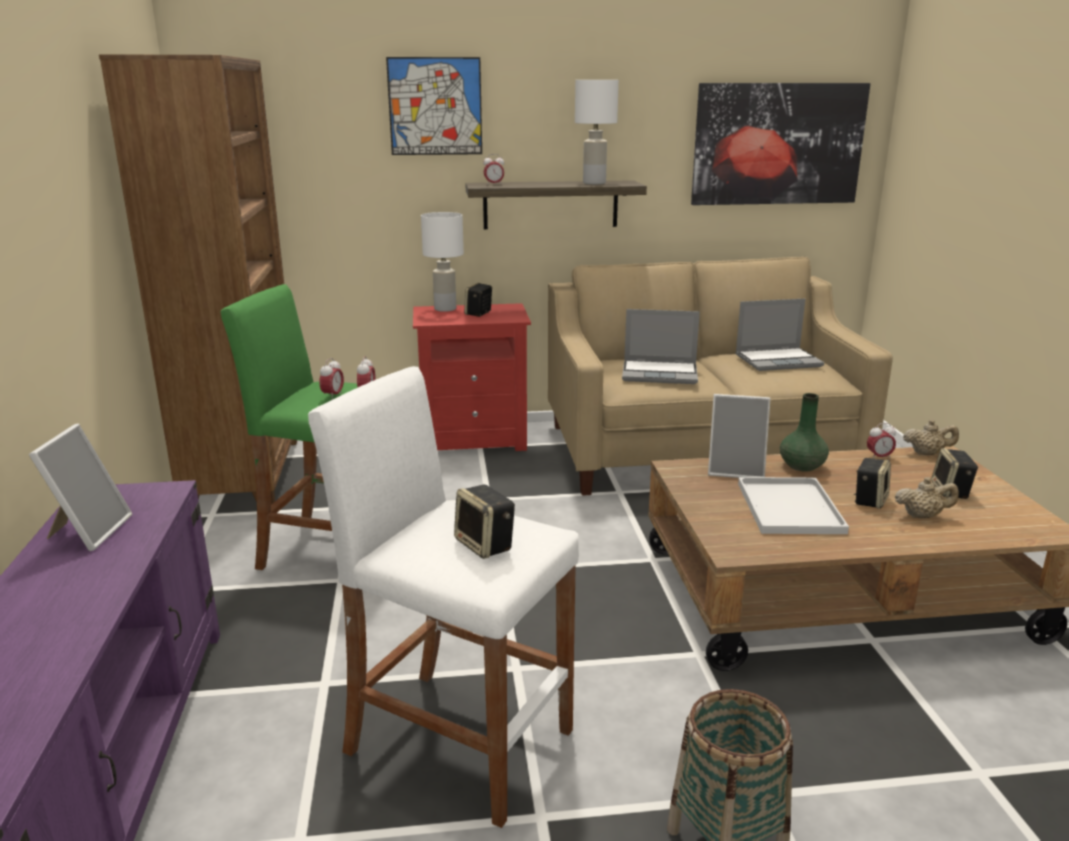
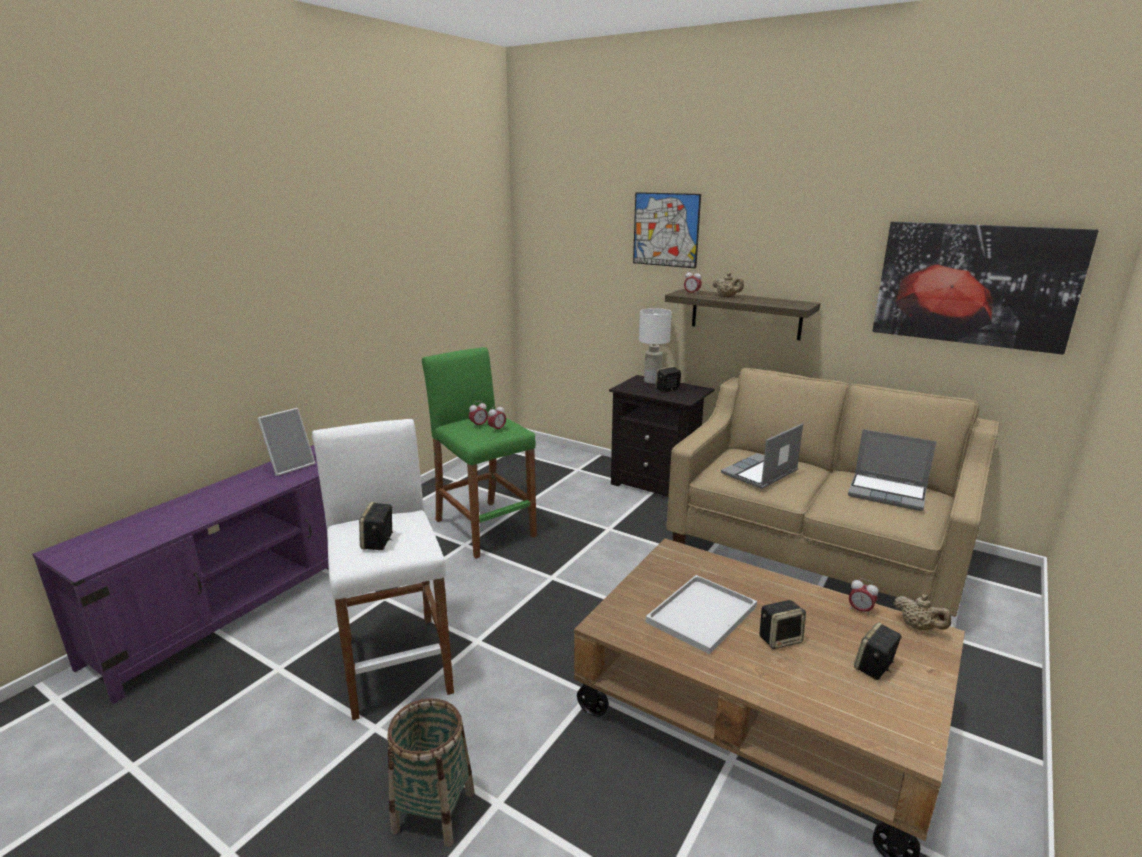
camera: 40 degrees right, 0 degrees up
brown bookcase [99,54,297,505] -> none
red nightstand [413,303,531,451] -> black nightstand [609,375,715,496]
white table lamp [575,80,619,184] -> none
laptop [622,309,700,384] -> laptop turned 90 degrees clockwise [721,423,803,489]
picture frame [708,394,771,478] -> none
green vase [780,393,829,472] -> none
beige teapot [895,477,959,519] -> beige teapot moved to [713,273,744,297]

